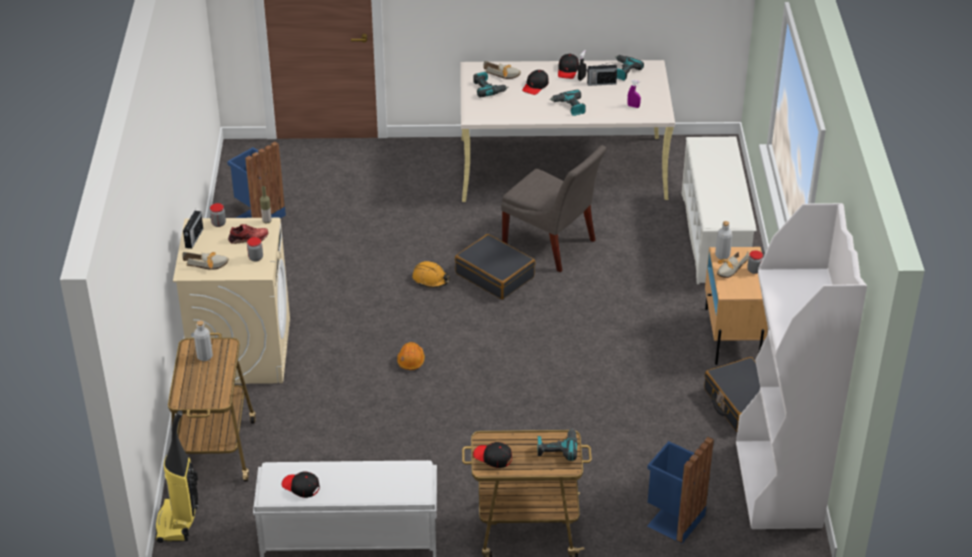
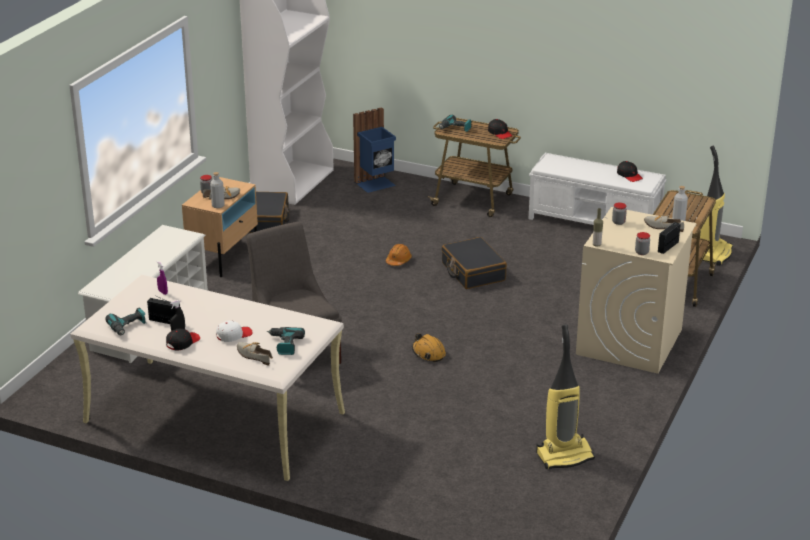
camera: 155 degrees left, 10 degrees down
blue trash can [227,142,286,219] -> vacuum cleaner [536,324,595,469]
red shoe [228,224,268,244] -> none
orange hard hat [397,342,425,370] -> orange hard hat moved to [386,244,412,266]
black suitcase [455,234,535,299] -> black suitcase moved to [442,237,507,289]
black cap [522,70,549,95] -> white cap [216,321,252,342]
power drill [549,90,586,116] -> none

